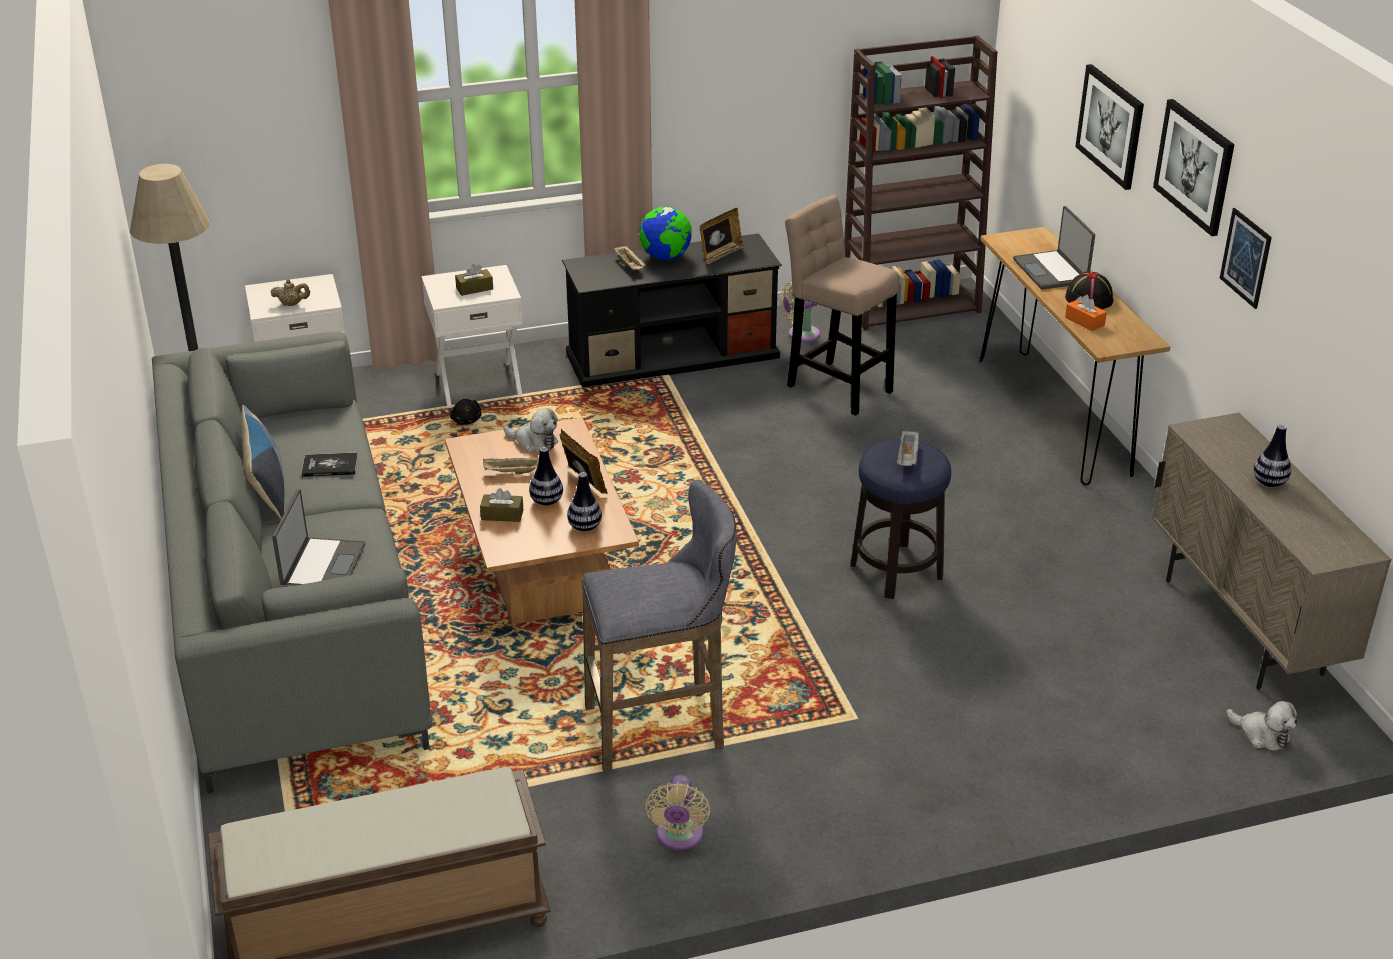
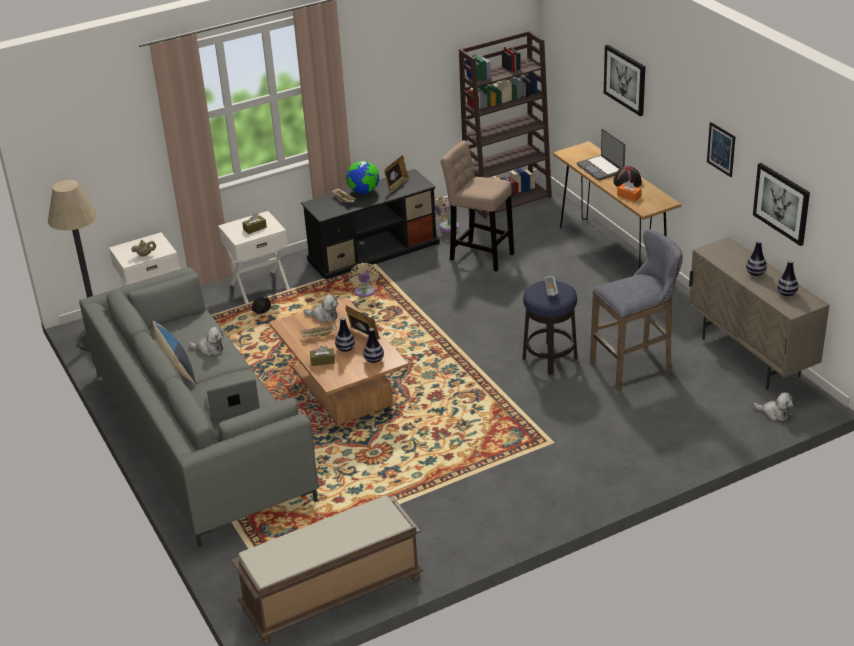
camera: 10 degrees left, 0 degrees up
laptop [272,489,365,587] -> laptop turned 105 degrees counterclockwise [204,379,259,422]
book [301,452,358,477] -> plush toy [188,327,225,356]
grey stool [581,480,737,772] -> grey stool moved to [590,229,683,391]
beige fan [645,775,710,850] -> beige fan moved to [349,263,378,297]
picture [1153,99,1234,236] -> picture moved to [753,163,810,246]
none -> vase [777,260,798,296]

